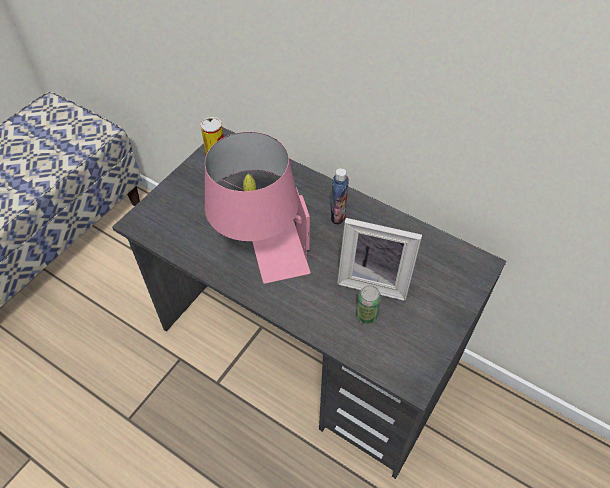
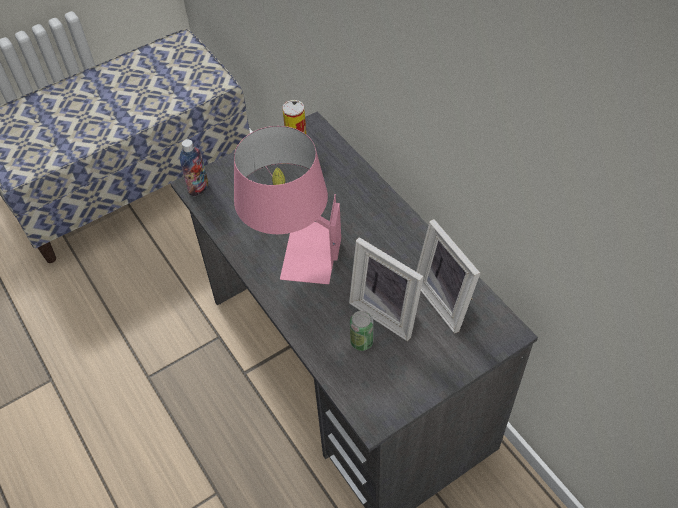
camera: 25 degrees right, 0 degrees up
bottle [331,168,349,225] -> bottle moved to [180,139,208,197]
none -> picture frame [416,219,480,333]

